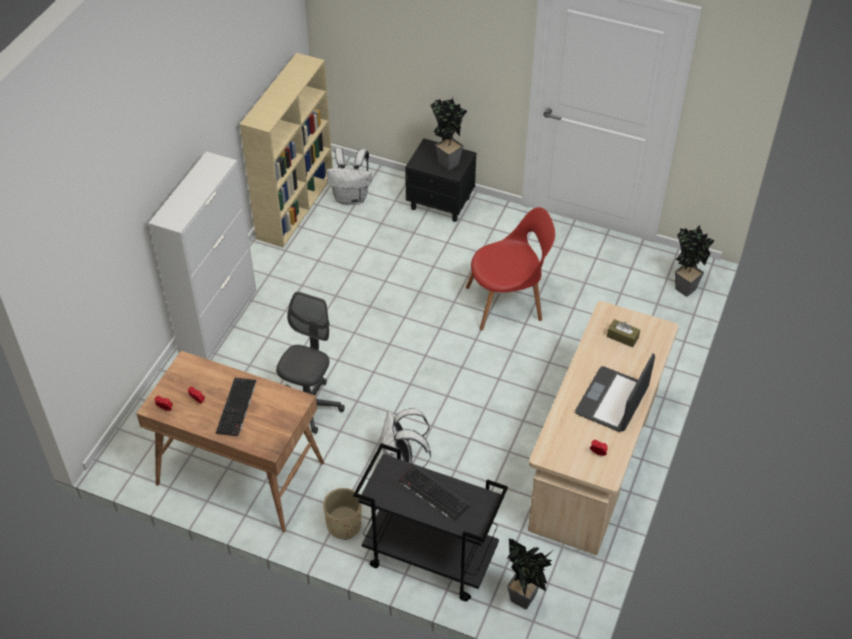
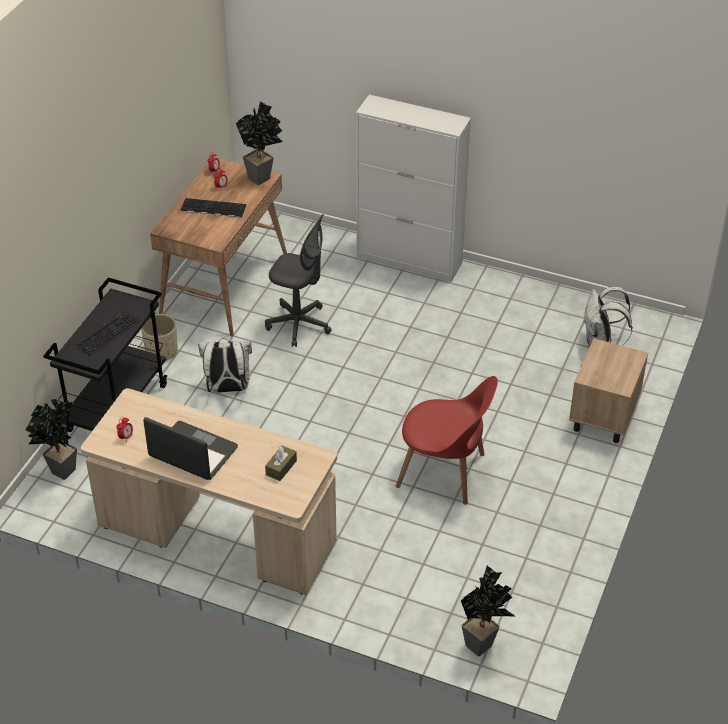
camera: 90 degrees right, 5 degrees down
beige bookcase [240,53,333,247] -> none
black nightstand [405,138,477,222] -> beige nightstand [569,338,648,443]
potted plant [430,98,467,170] -> potted plant moved to [236,102,283,185]
red chair [466,207,555,330] -> red chair turned 60 degrees counterclockwise [396,376,498,505]

